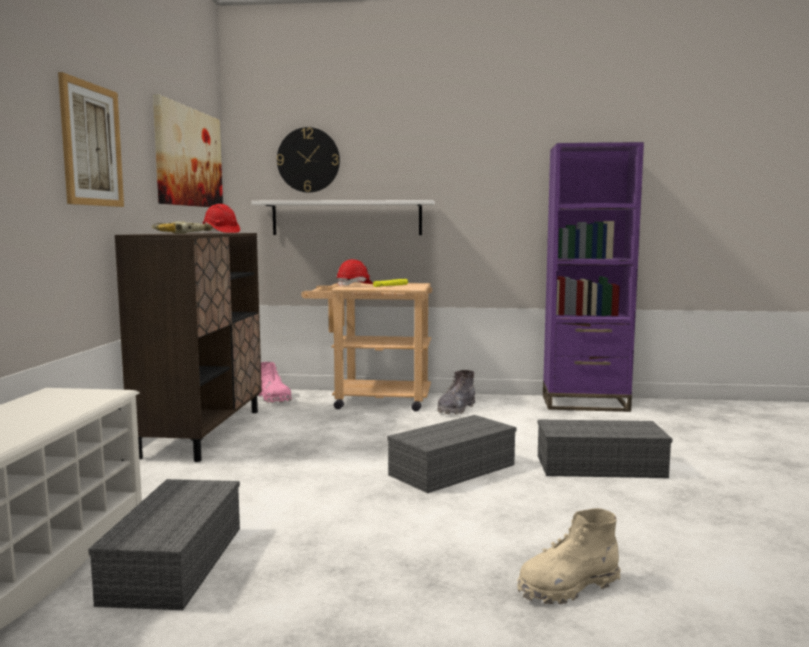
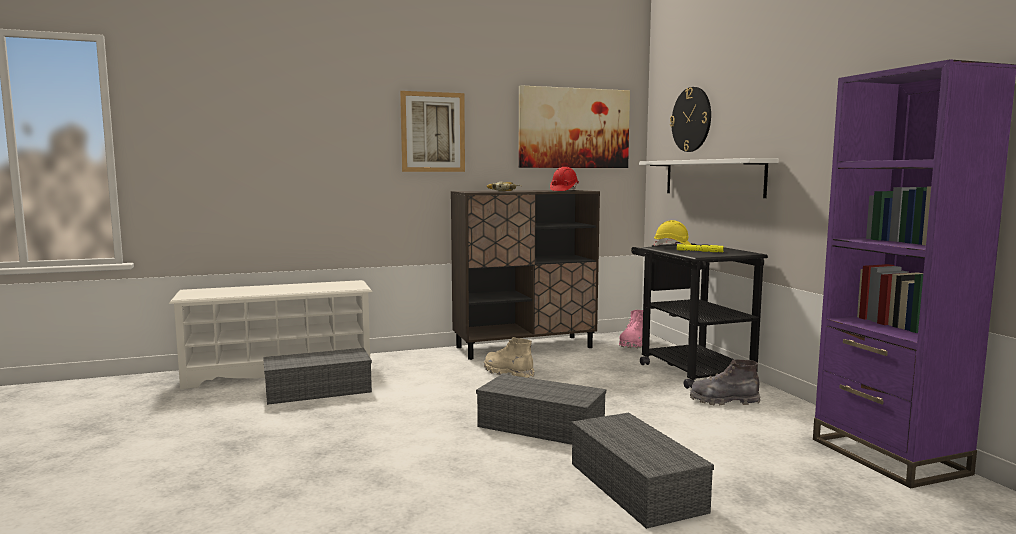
camera: 65 degrees right, 0 degrees up
beige cart [301,282,432,411] -> black cart [631,243,768,389]
red hard hat [336,259,373,287] -> yellow hard hat [653,220,691,246]
beige boot [517,508,621,604] -> beige boot moved to [484,337,535,378]

